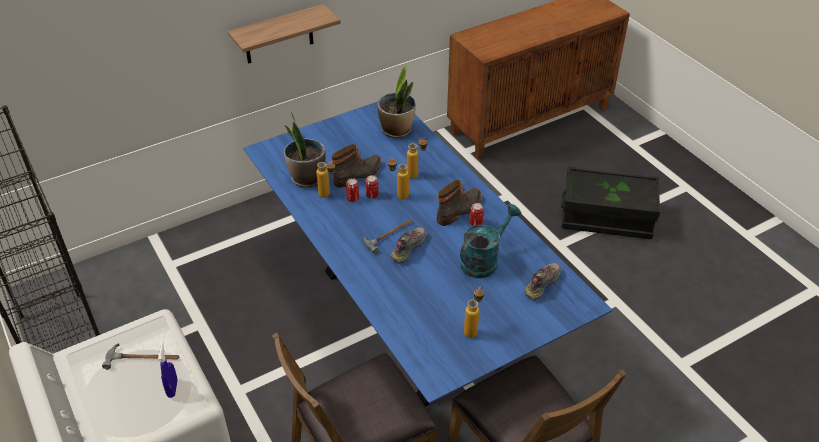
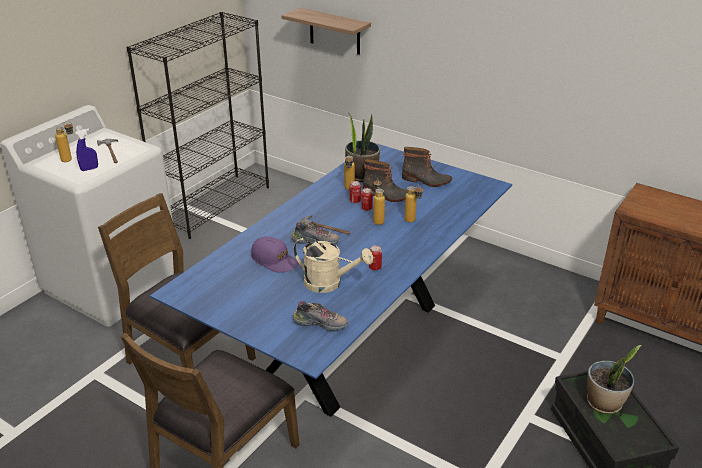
camera: 65 degrees right, 10 degrees down
shelf [228,4,340,64] -> shelf moved to [282,8,371,55]
potted plant [378,63,416,138] -> potted plant moved to [587,345,641,414]
boot [437,180,481,226] -> boot moved to [402,147,452,187]
turquoise watering can [460,204,521,278] -> beige watering can [293,237,373,293]
bottle [464,287,484,338] -> bottle moved to [55,121,73,162]
none -> purple cap [251,236,299,273]

